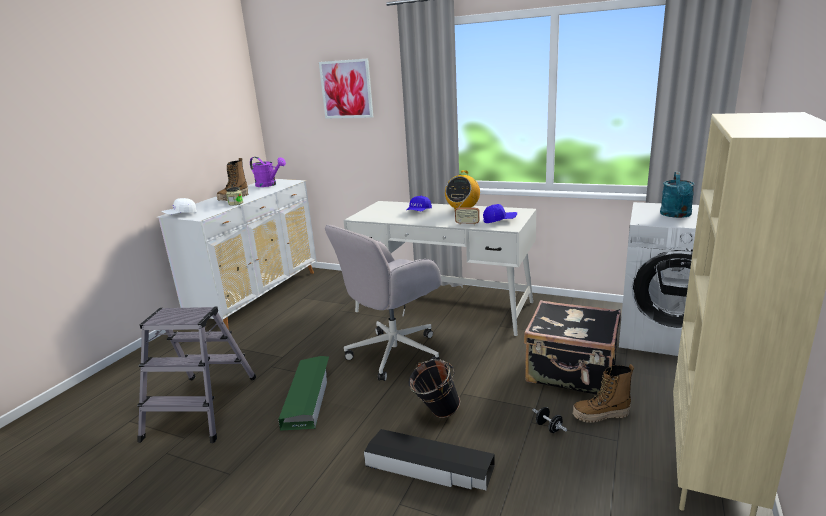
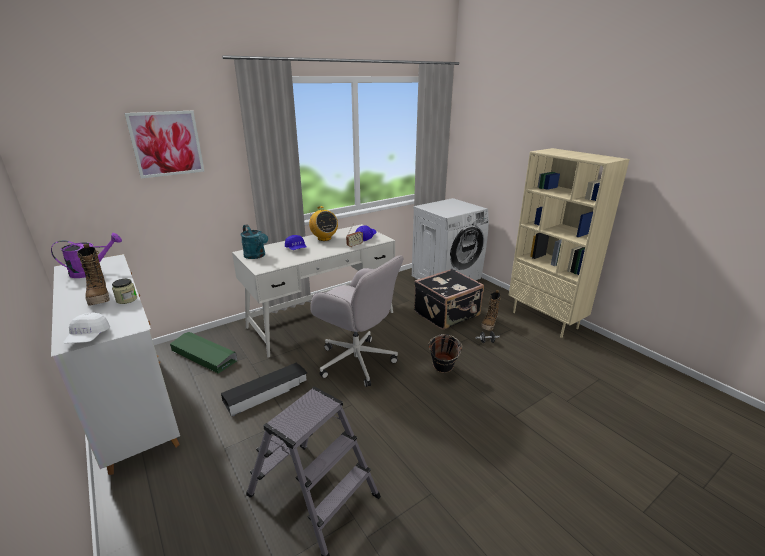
camera: 60 degrees left, 5 degrees up
green storage box [278,356,329,431] -> green storage box moved to [170,332,237,374]
grey office chair [325,225,441,381] -> grey office chair turned 45 degrees counterclockwise [310,255,403,387]
black storage box [364,429,495,490] -> black storage box moved to [221,363,307,417]
turquoise watering can [660,172,695,218] -> turquoise watering can moved to [241,224,268,259]

